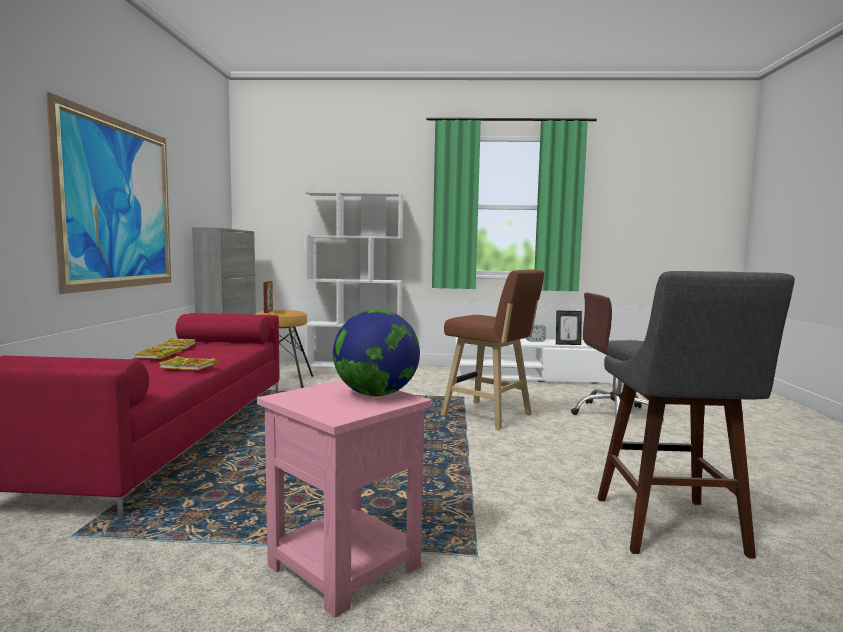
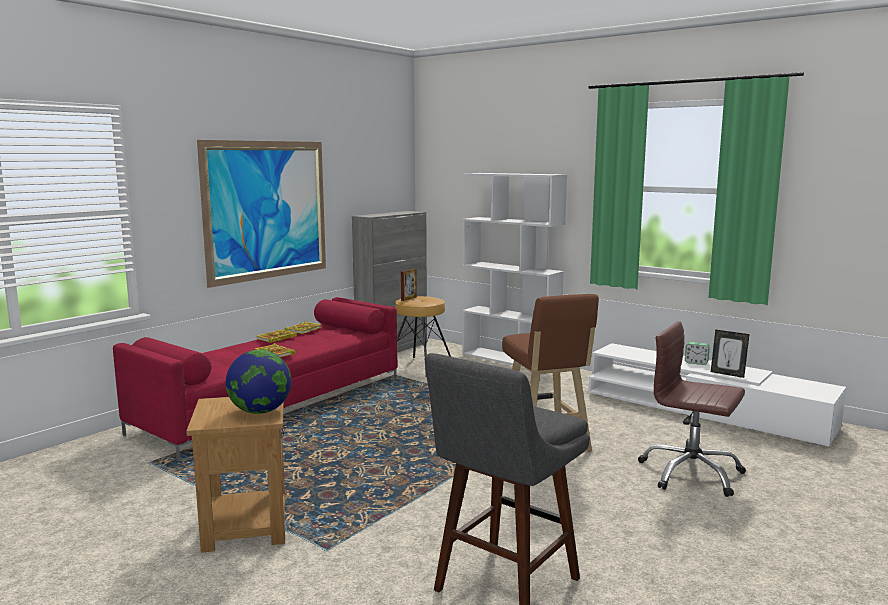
camera: 35 degrees right, 5 degrees up
pink side table [257,380,432,618] -> brown side table [186,397,286,553]

